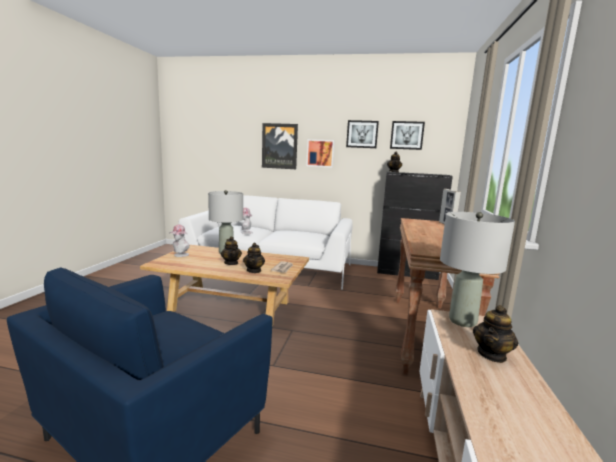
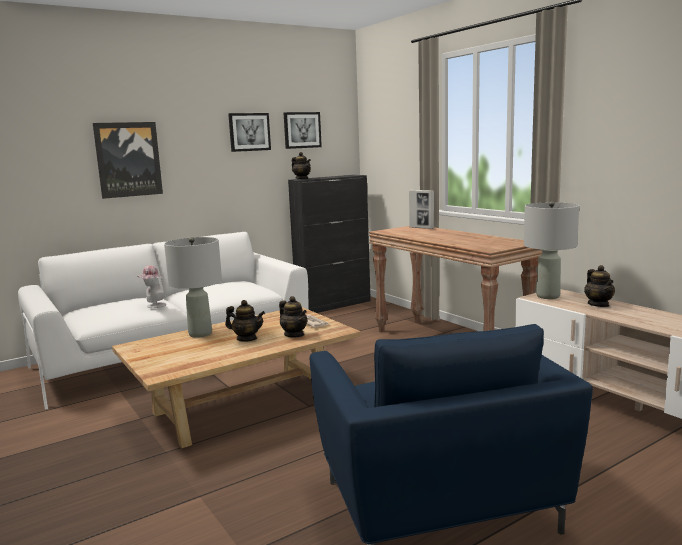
camera: 45 degrees left, 0 degrees up
hat [169,224,190,257] -> none
picture [306,139,335,168] -> none

